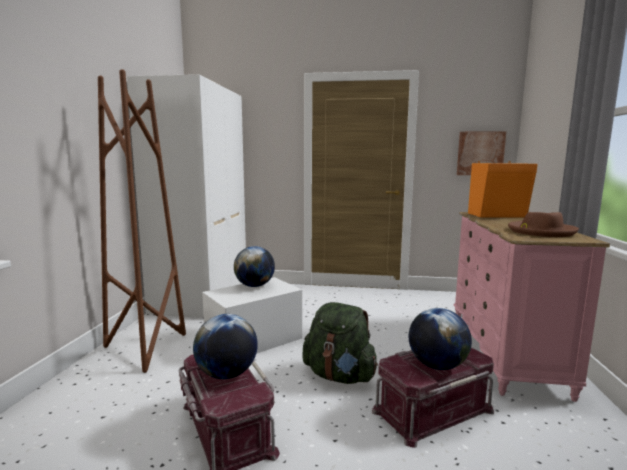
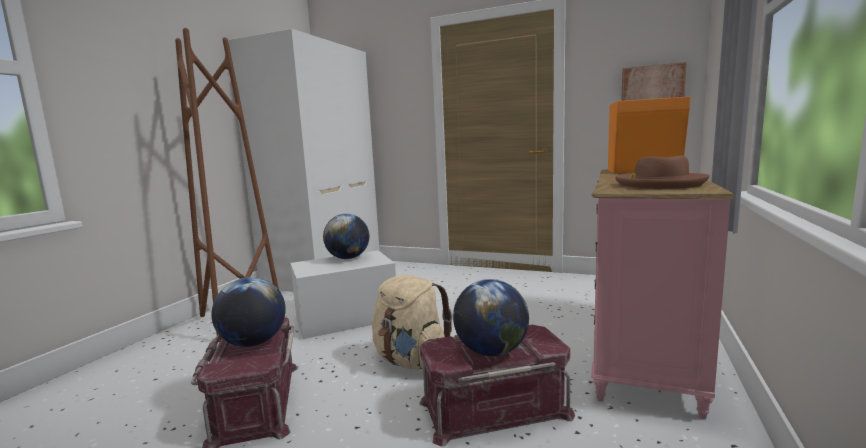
camera: 15 degrees right, 0 degrees up
green backpack [302,302,378,384] -> beige backpack [372,275,453,370]

